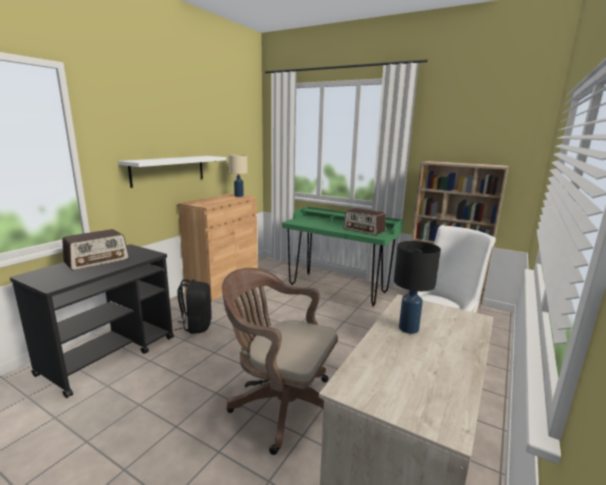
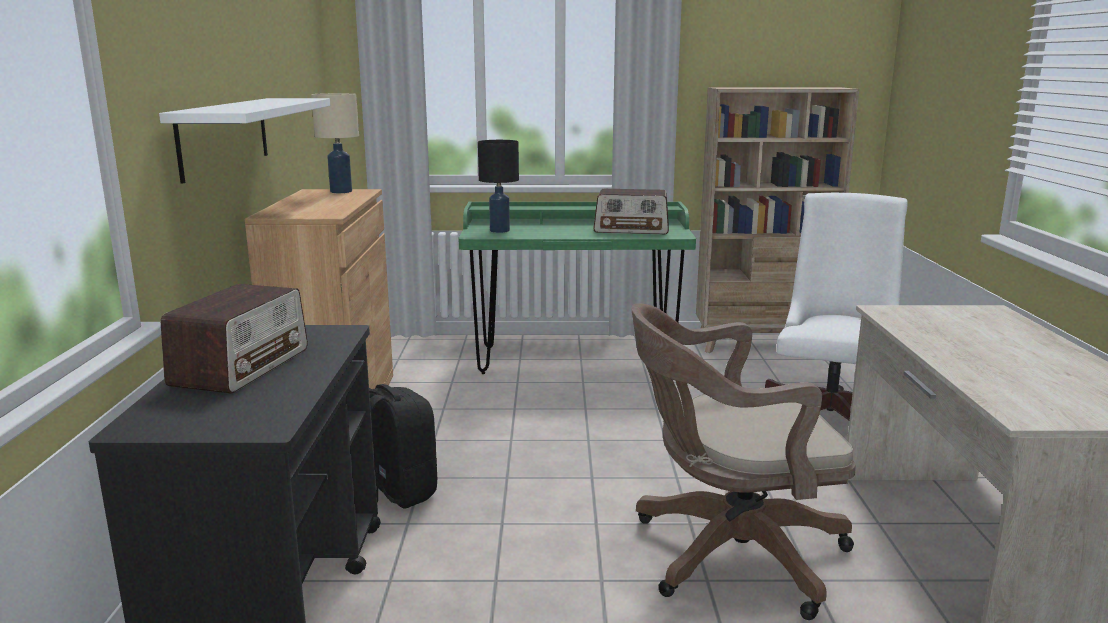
camera: 30 degrees left, 0 degrees up
black table lamp [394,241,441,334] -> black table lamp moved to [478,140,519,233]

